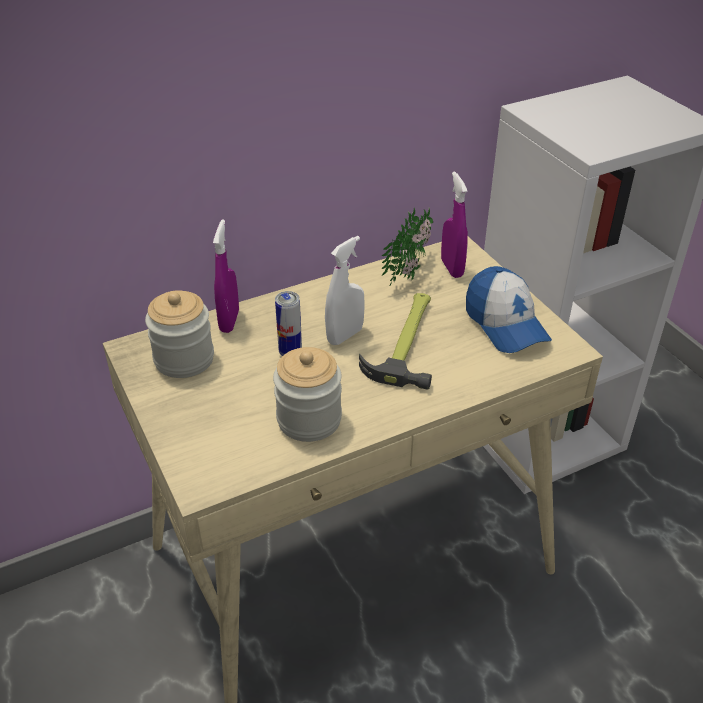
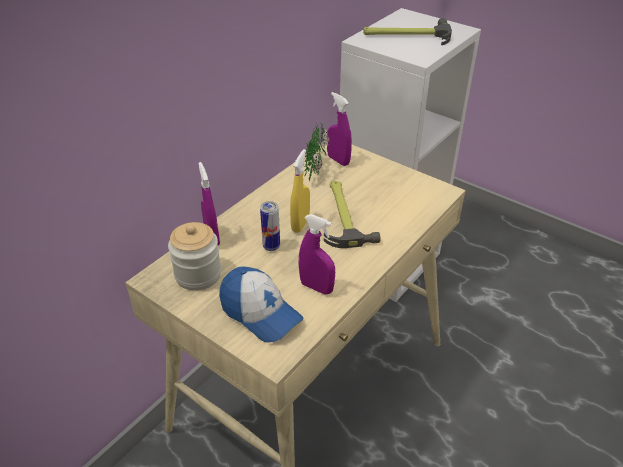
camera: 25 degrees left, 0 degrees up
jar [273,347,342,442] -> purple spray bottle [298,214,335,295]
white spray bottle [325,236,365,345] -> yellow spray bottle [290,149,310,233]
cap [466,266,552,353] -> cap moved to [219,266,304,342]
none -> hammer [363,18,452,45]

